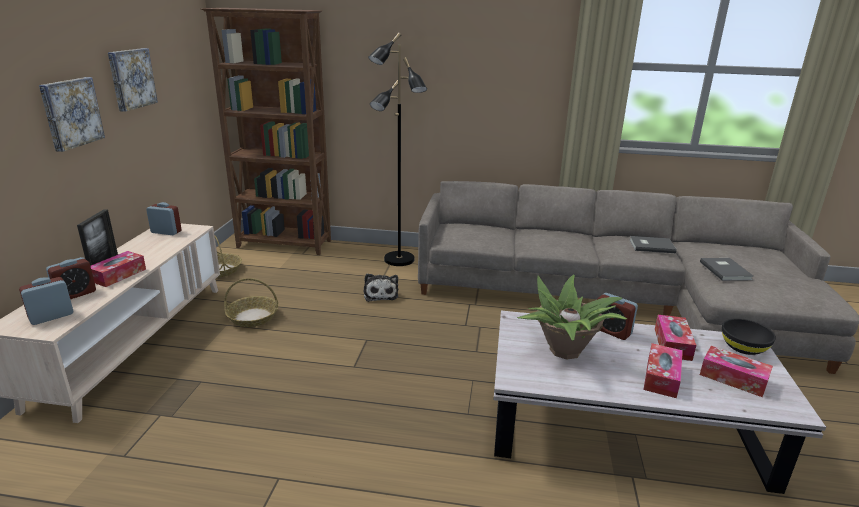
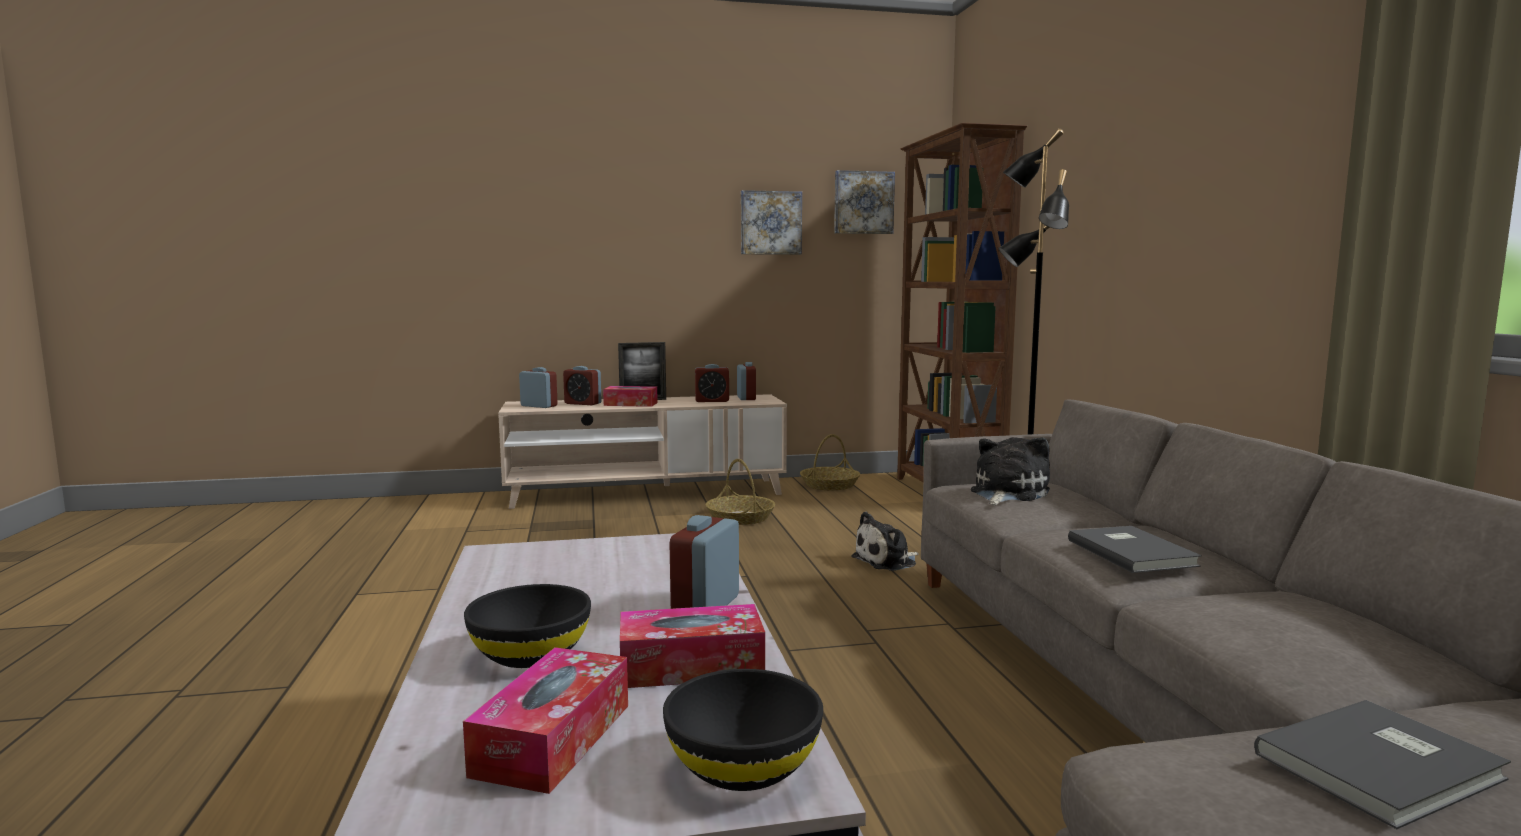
camera: 70 degrees right, 15 degrees down
picture [39,77,105,152] -> picture moved to [834,170,895,234]
potted plant [517,275,627,360] -> none
grey book [629,236,677,253] -> grey book moved to [1068,526,1202,573]
tissue box [644,343,683,398] -> black bowl [464,584,591,668]
none -> alarm clock [695,364,729,402]
none -> plush toy [971,437,1050,505]

